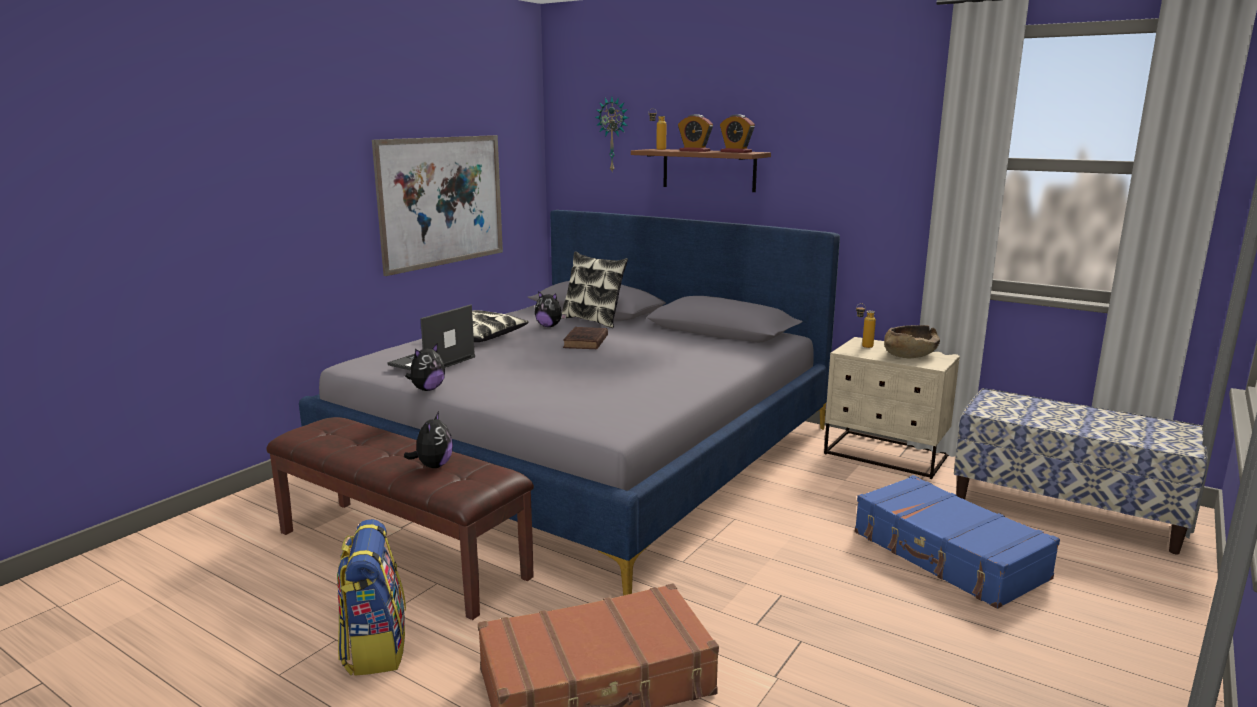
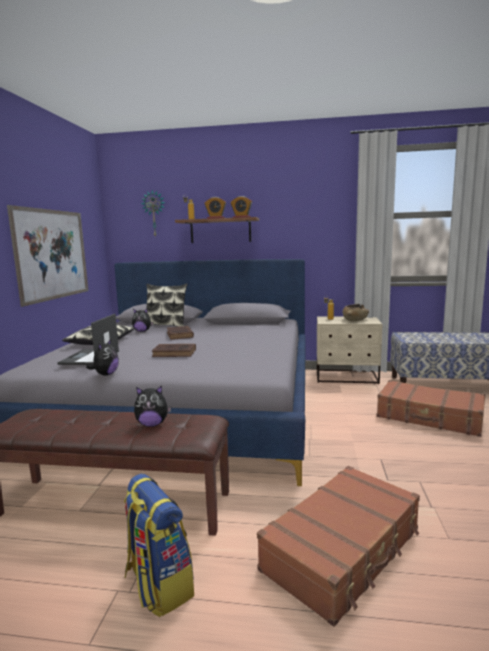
camera: 25 degrees left, 5 degrees down
plush toy [404,411,453,468] -> plush toy turned 105 degrees clockwise [134,386,172,427]
blue suitcase [855,475,1060,609] -> brown suitcase [377,380,485,437]
none -> brown book [152,344,196,357]

